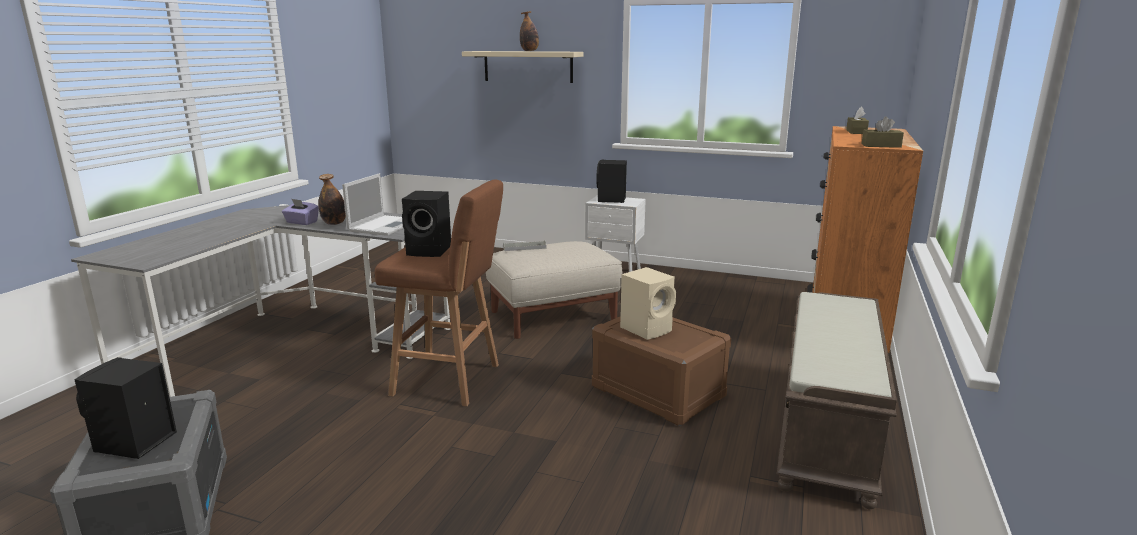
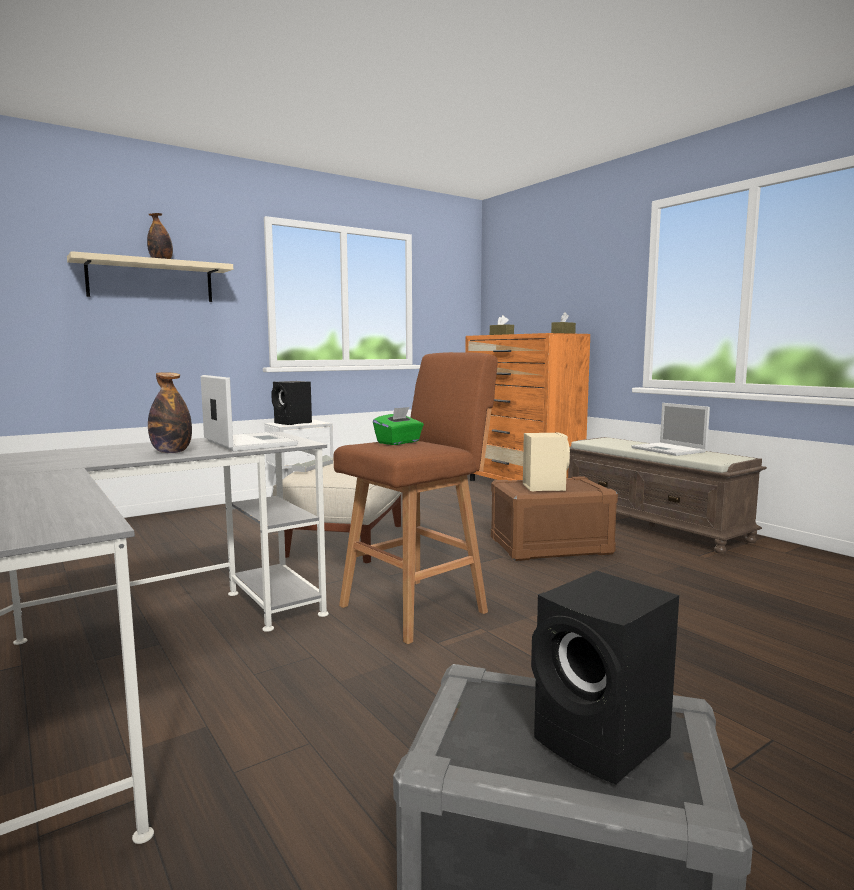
camera: 55 degrees left, 10 degrees down
purple tissue box [282,199,319,225] -> none
black speaker [402,191,451,257] -> green tissue box [373,407,424,445]
none -> laptop [631,403,710,456]

